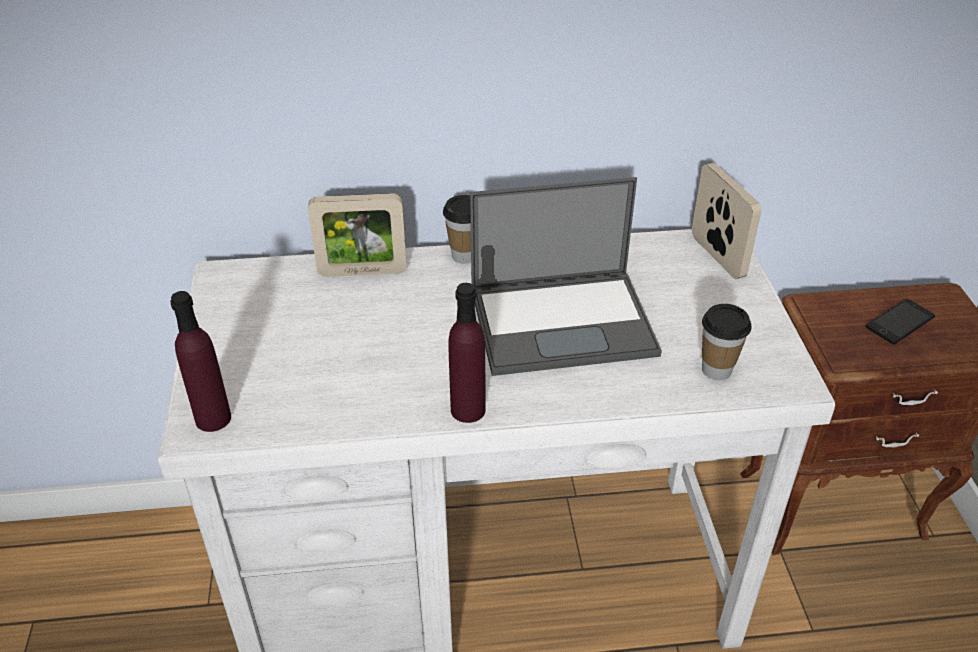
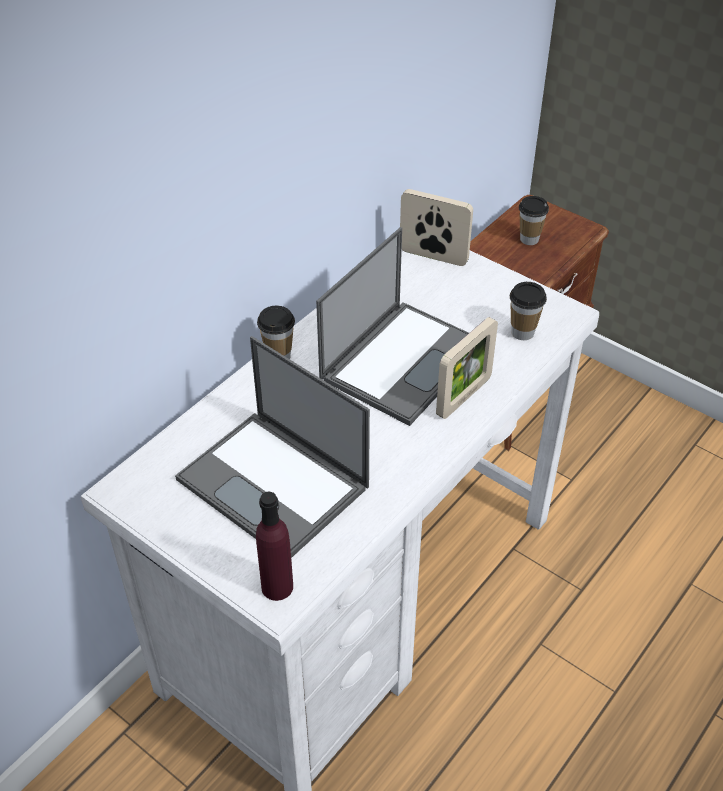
camera: 45 degrees left, 5 degrees up
picture frame [308,193,407,277] -> picture frame moved to [436,317,498,419]
purple bottle [449,283,486,423] -> none
phone [866,299,935,344] -> cup [519,196,549,245]
none -> laptop [175,336,370,558]

